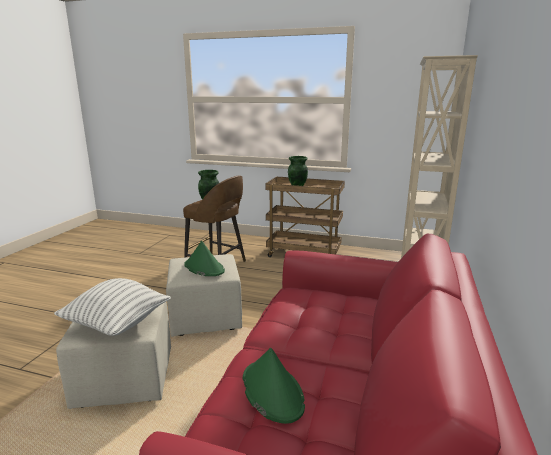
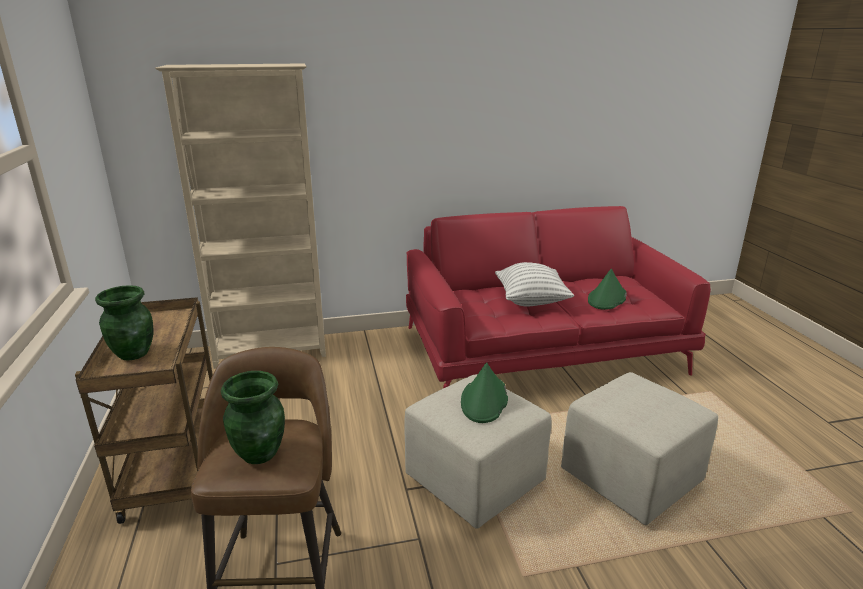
camera: 120 degrees left, 5 degrees up
pillow [54,278,171,336] -> pillow moved to [495,262,574,306]

